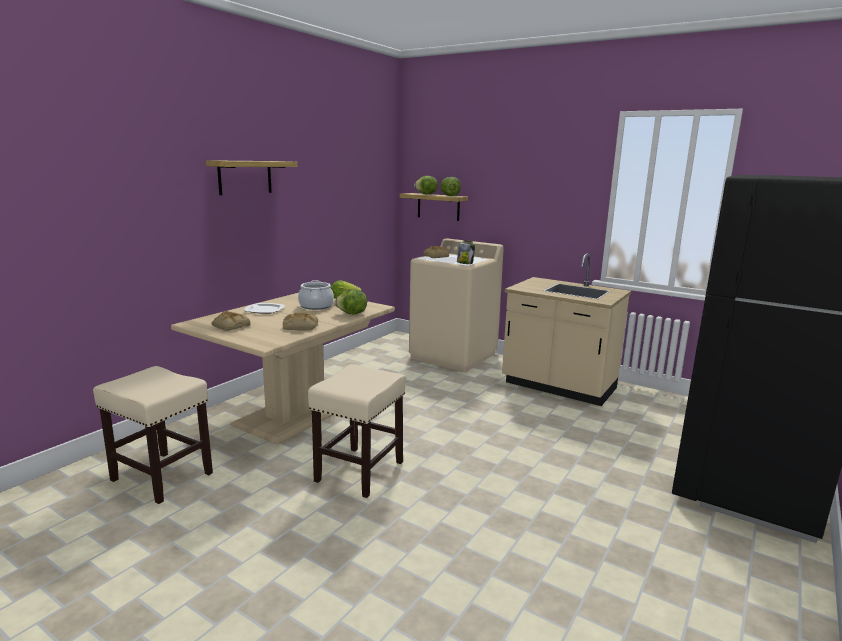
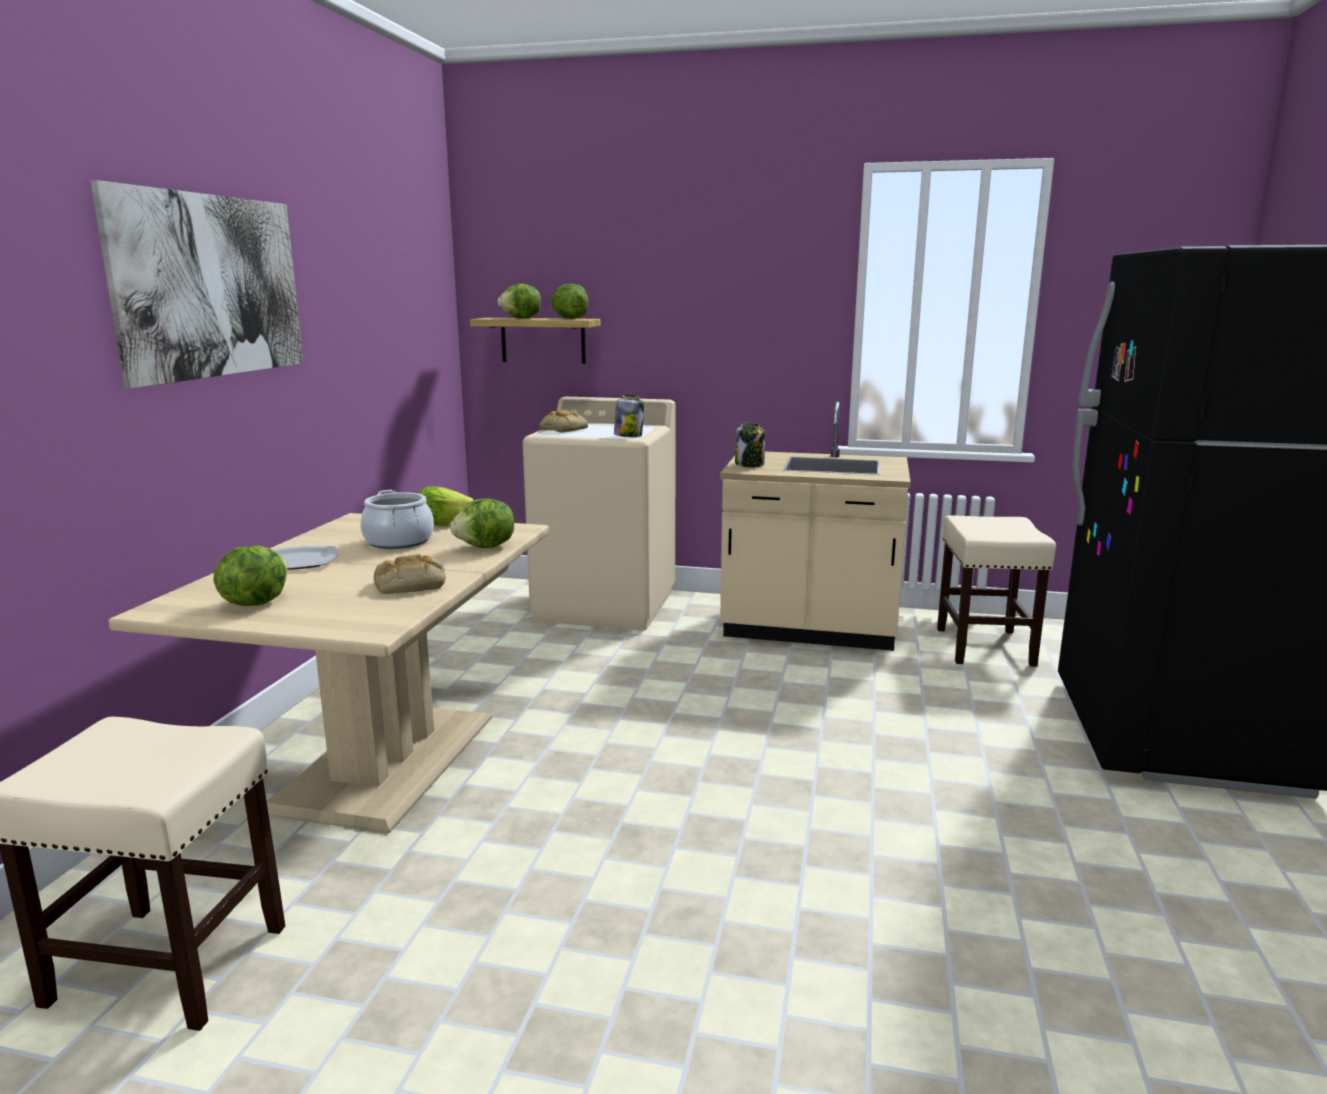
camera: 20 degrees left, 0 degrees up
shelf [206,160,298,195] -> picture [91,180,304,389]
bread [211,311,250,331] -> lettuce [214,546,287,606]
beige stool [308,364,406,498] -> beige stool moved to [937,515,1056,667]
none -> jar [735,423,765,468]

